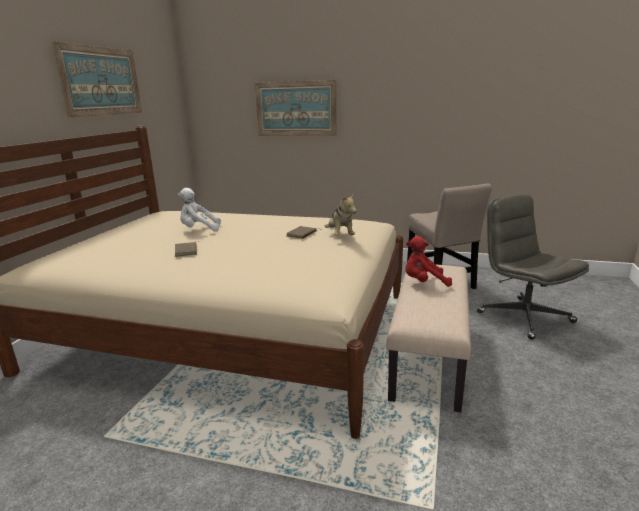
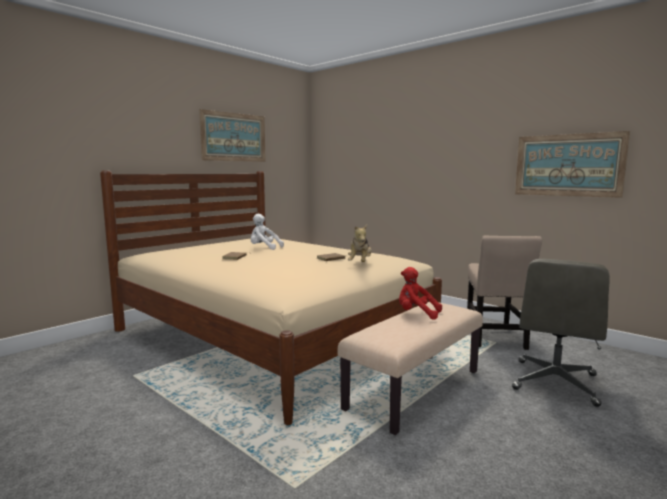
camera: 25 degrees right, 10 degrees down
picture [255,80,337,136] -> picture moved to [515,131,630,198]
grey office chair [477,194,589,340] -> grey office chair turned 150 degrees counterclockwise [512,259,610,407]

